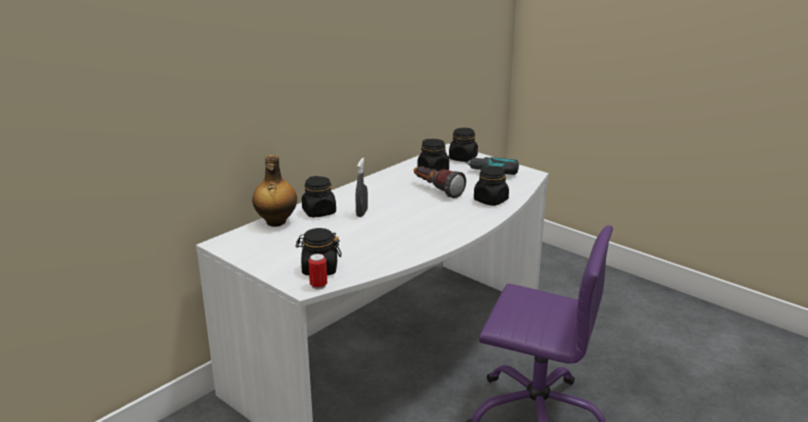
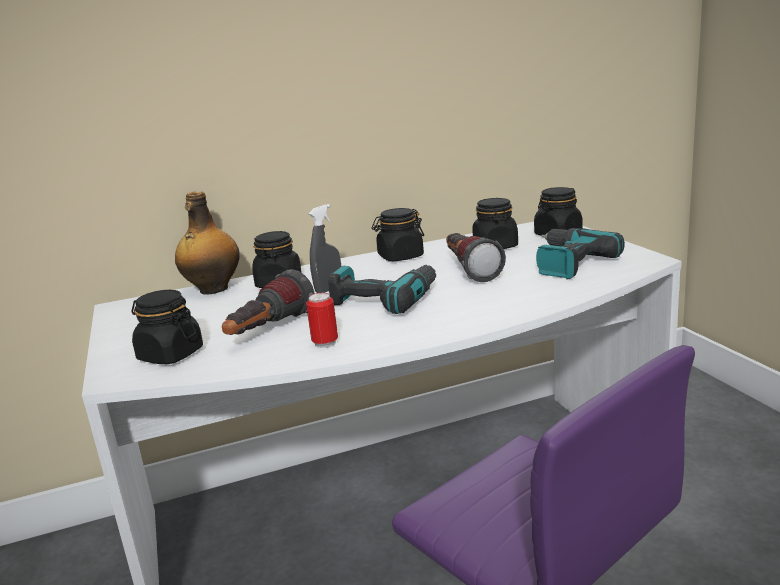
camera: 30 degrees right, 5 degrees down
can [308,253,327,290] -> can moved to [306,293,338,348]
black jar [474,166,509,206] -> black jar moved to [372,208,424,261]
none -> flashlight [222,269,315,335]
none -> power drill [328,265,436,314]

